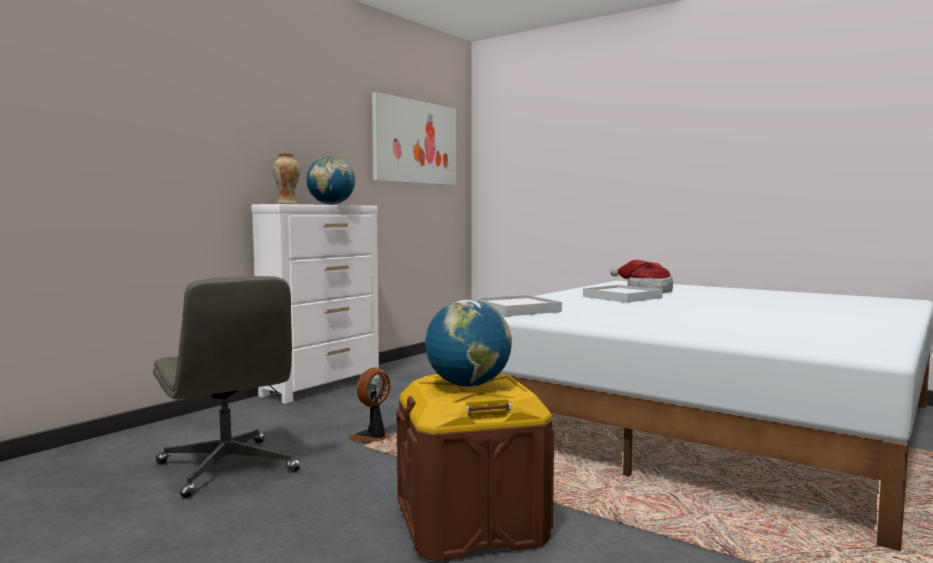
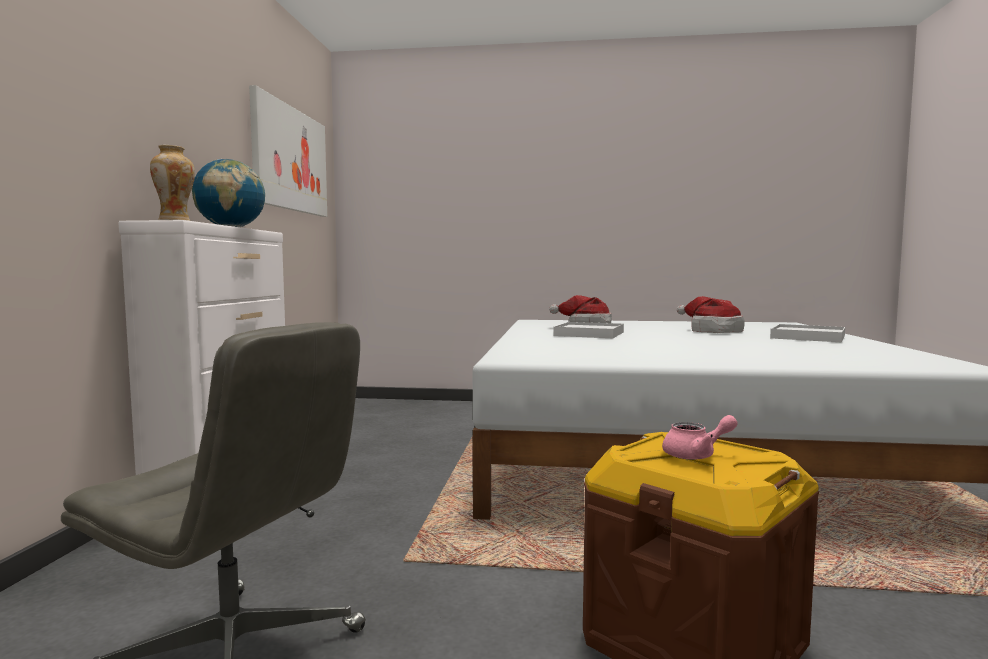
camera: 30 degrees left, 0 degrees up
fan [349,367,390,442] -> none
globe [425,300,512,387] -> pink teapot [662,415,738,460]
white tray [474,295,562,316] -> white tray moved to [770,324,845,342]
none -> hat [677,296,745,333]

